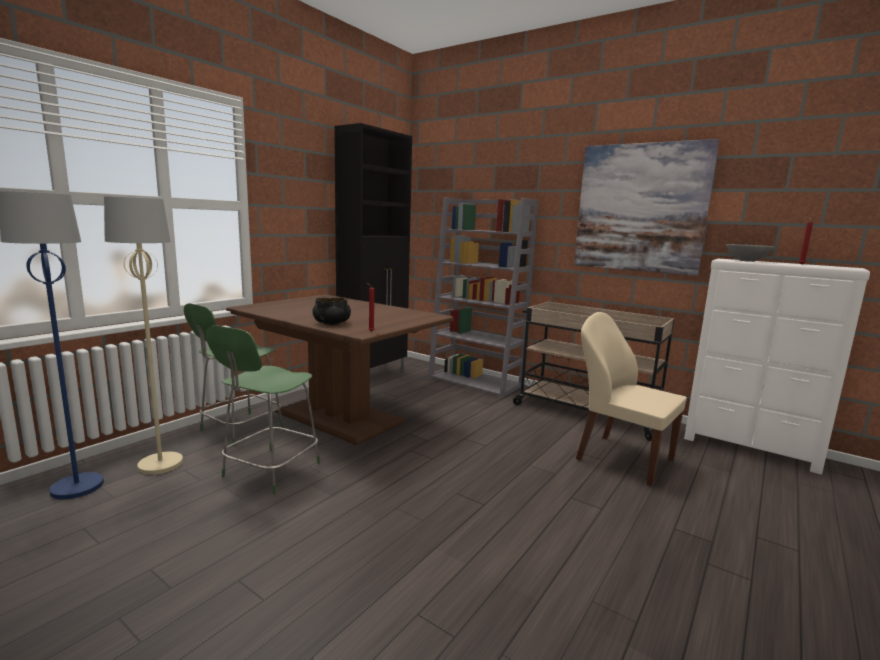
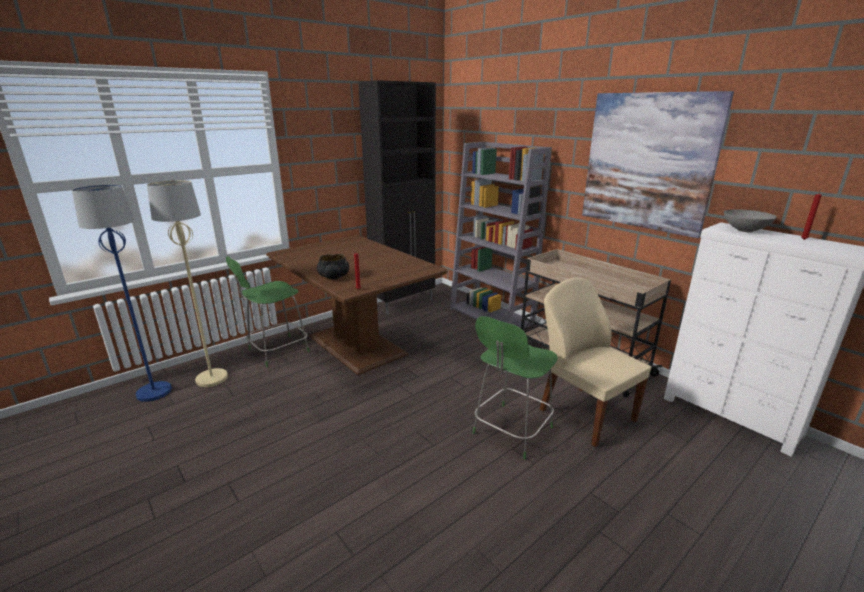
camera: 15 degrees right, 10 degrees up
green chair [206,325,320,494] -> green chair moved to [473,316,558,459]

